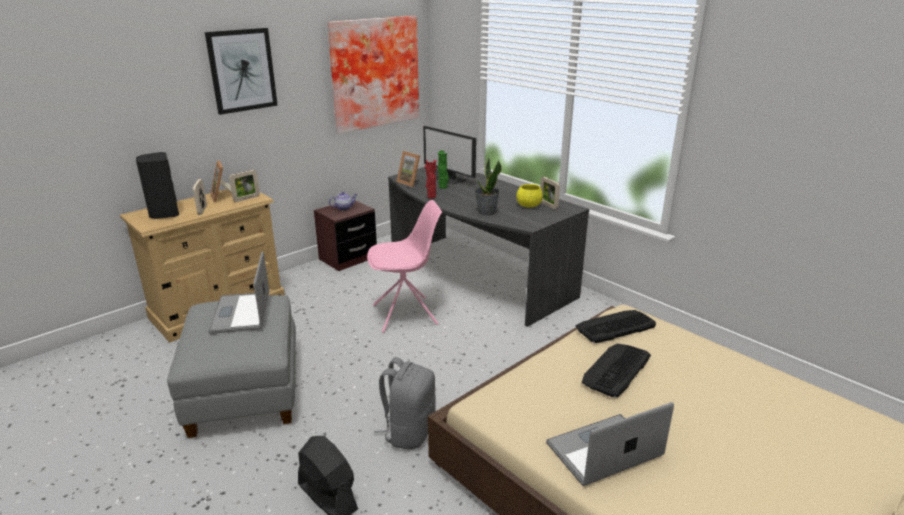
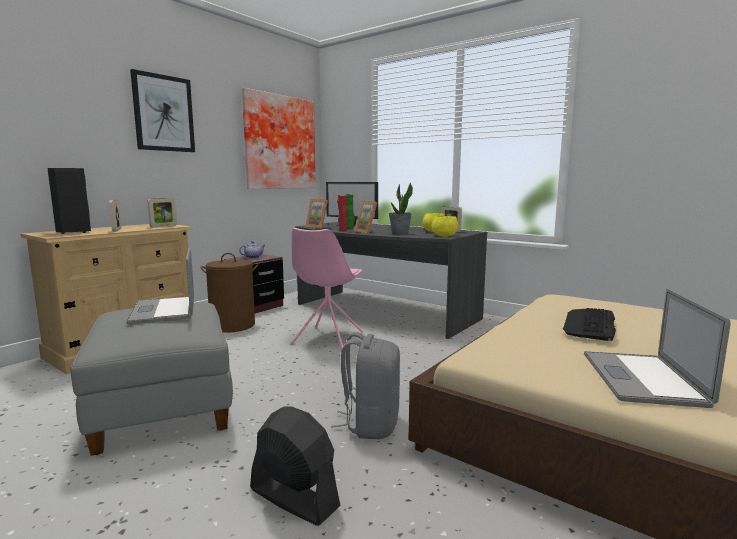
camera: 10 degrees left, 15 degrees down
picture frame [211,161,232,202] -> picture frame moved to [354,201,377,234]
pink chair [367,200,442,333] -> pink chair turned 135 degrees clockwise [291,228,364,349]
laptop [546,402,674,486] -> laptop turned 45 degrees counterclockwise [584,289,731,408]
keyboard [576,310,656,343] -> none
none -> brown laundry basket [200,253,258,332]
none -> yellow bowl [432,216,458,236]

